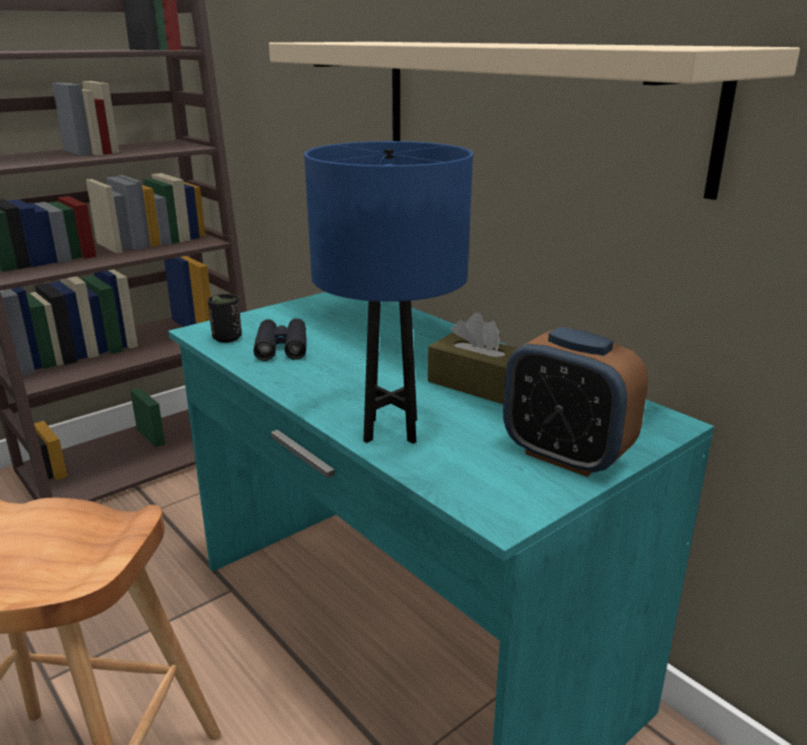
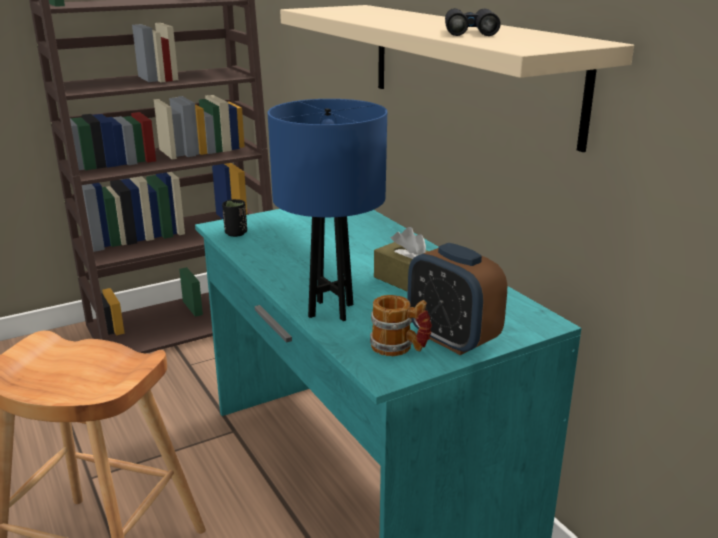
camera: 10 degrees right, 0 degrees up
black binoculars [253,318,307,361] -> black binoculars moved to [445,8,501,36]
none -> mug [370,295,432,356]

